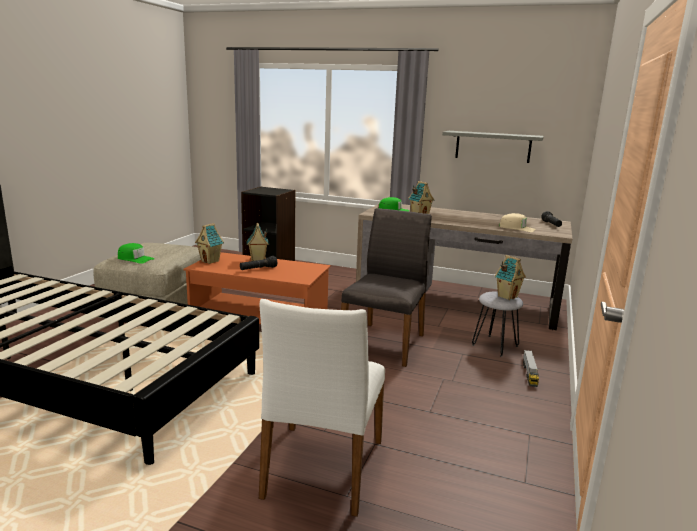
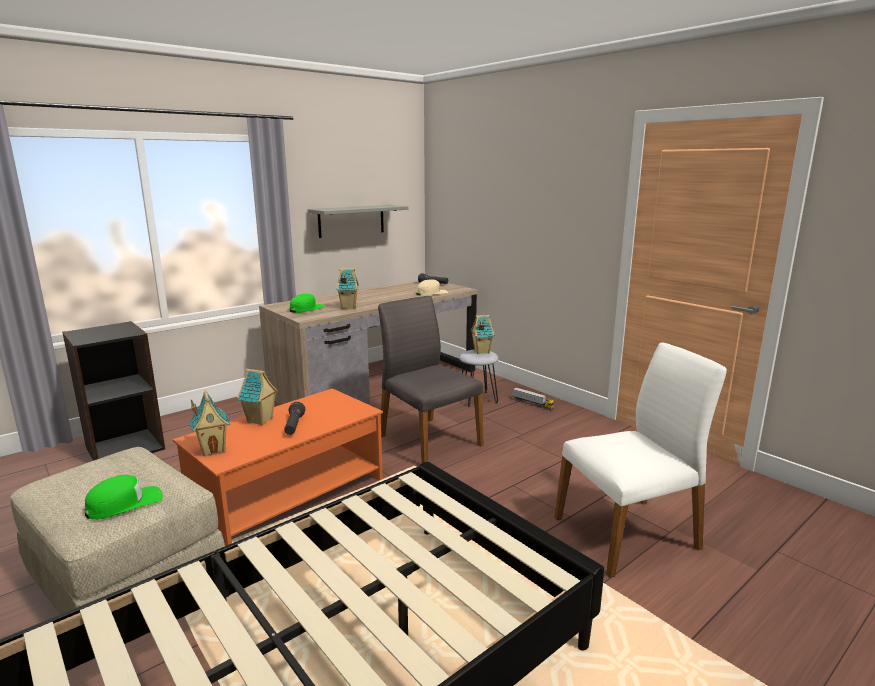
camera: 60 degrees left, 0 degrees up
white chair [259,299,385,517] -> white chair turned 60 degrees counterclockwise [554,343,727,578]

